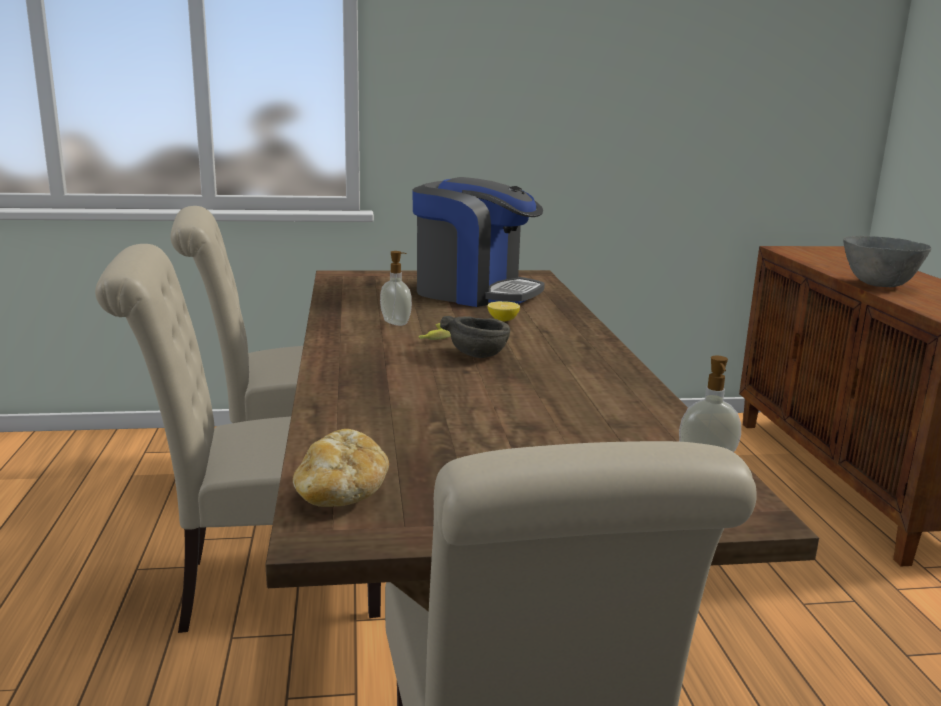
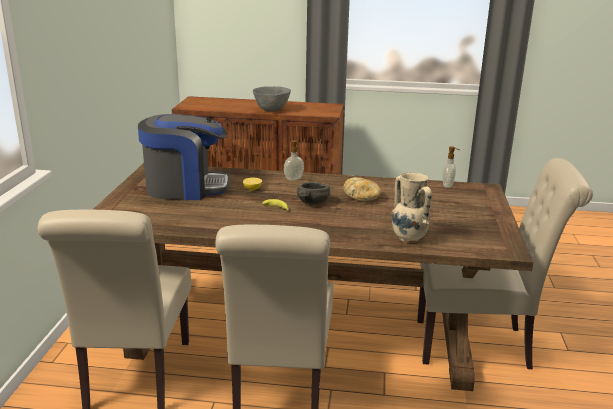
camera: 75 degrees left, 5 degrees up
bread [293,429,389,507] -> bread moved to [344,177,381,201]
soap dispenser [380,251,412,326] -> soap dispenser moved to [284,140,304,181]
coffee machine [413,177,545,307] -> coffee machine turned 45 degrees clockwise [138,114,230,200]
none -> beige vase [392,172,432,243]

